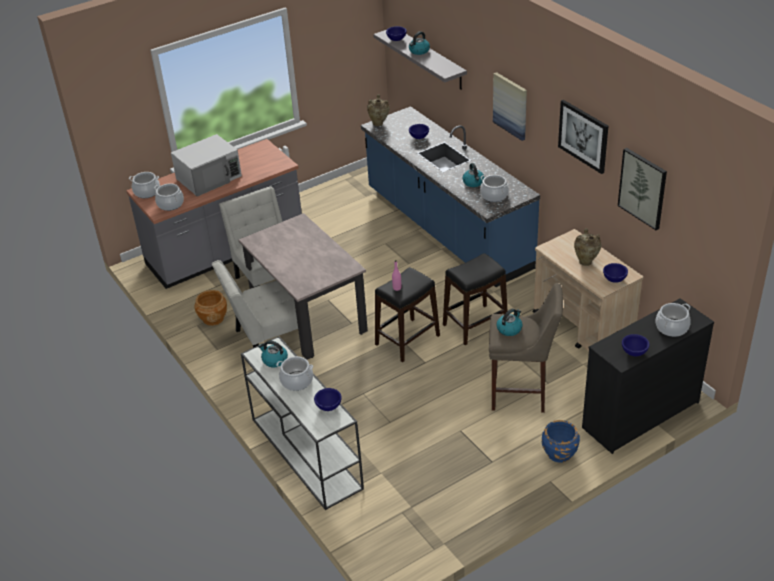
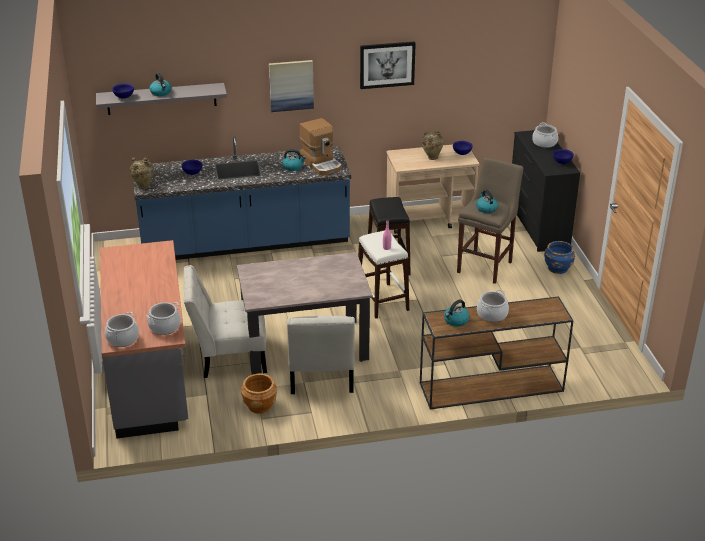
camera: 70 degrees left, 5 degrees down
white microwave [171,134,242,197] -> none
white console table [241,336,364,510] -> brown console table [420,296,573,409]
blue bowl [314,388,342,411] -> none
black stool [375,267,440,362] -> white stool [358,231,409,319]
cooking pot [480,175,509,202] -> coffee machine [299,118,342,175]
picture [618,148,667,230] -> none

